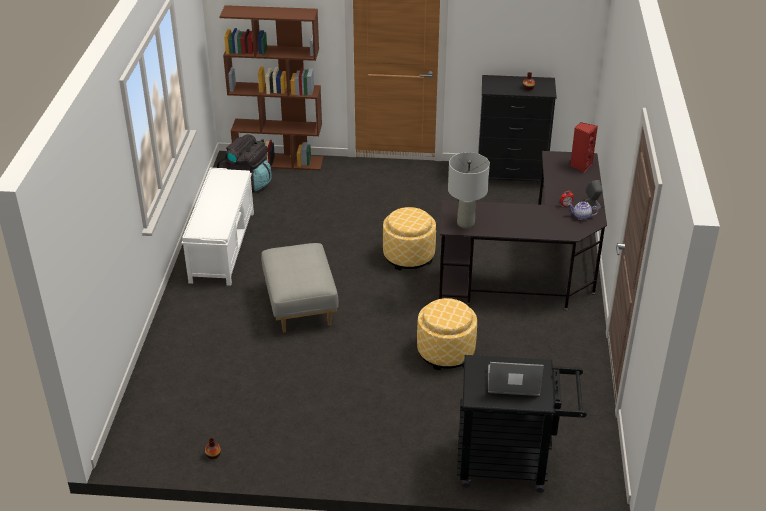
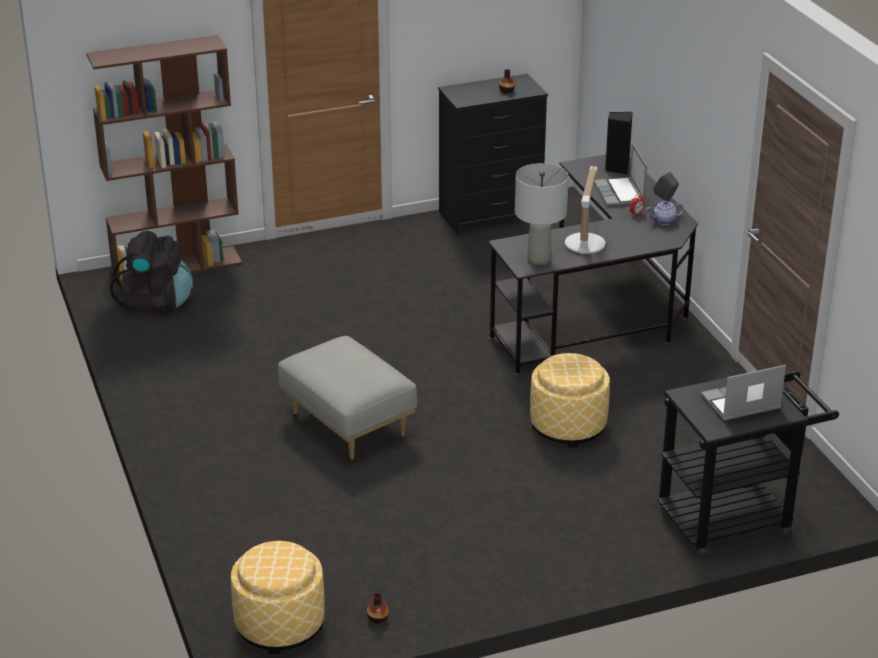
camera: 25 degrees left, 5 degrees down
white bench [182,168,254,286] -> none
ottoman [383,207,436,270] -> ottoman moved to [231,541,325,654]
red speaker [570,122,598,172] -> black speaker [605,112,633,175]
none -> table lamp [565,166,605,254]
none -> laptop [594,143,647,206]

